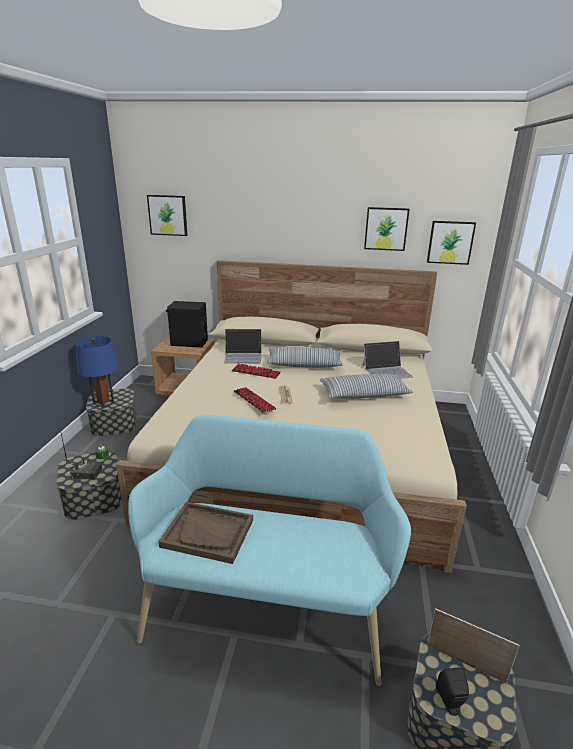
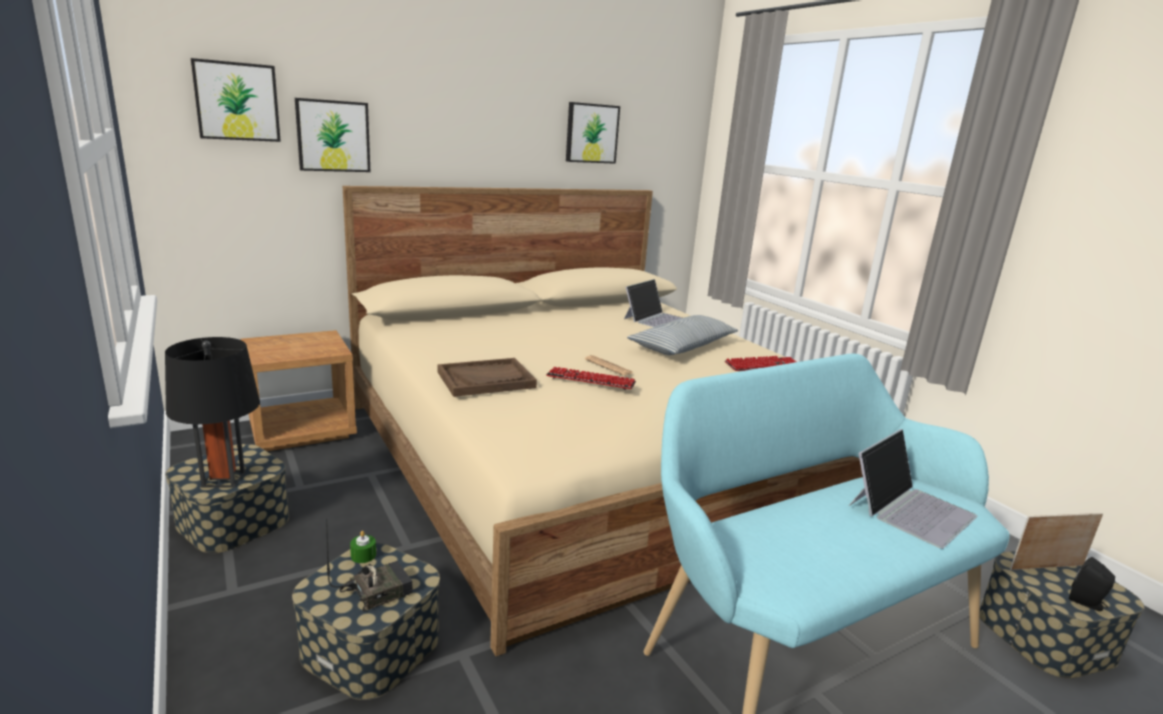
camera: 40 degrees left, 5 degrees down
blue table lamp [76,336,119,408] -> black table lamp [165,337,260,487]
brown tray [158,502,253,564] -> brown tray moved to [437,358,537,397]
black speaker [166,301,208,347] -> none
laptop [224,329,261,363] -> laptop moved to [849,429,978,549]
keyboard [232,363,281,379] -> keyboard moved to [725,356,796,371]
pillow [266,347,343,368] -> none
picture [427,221,476,265] -> picture moved to [295,98,371,172]

